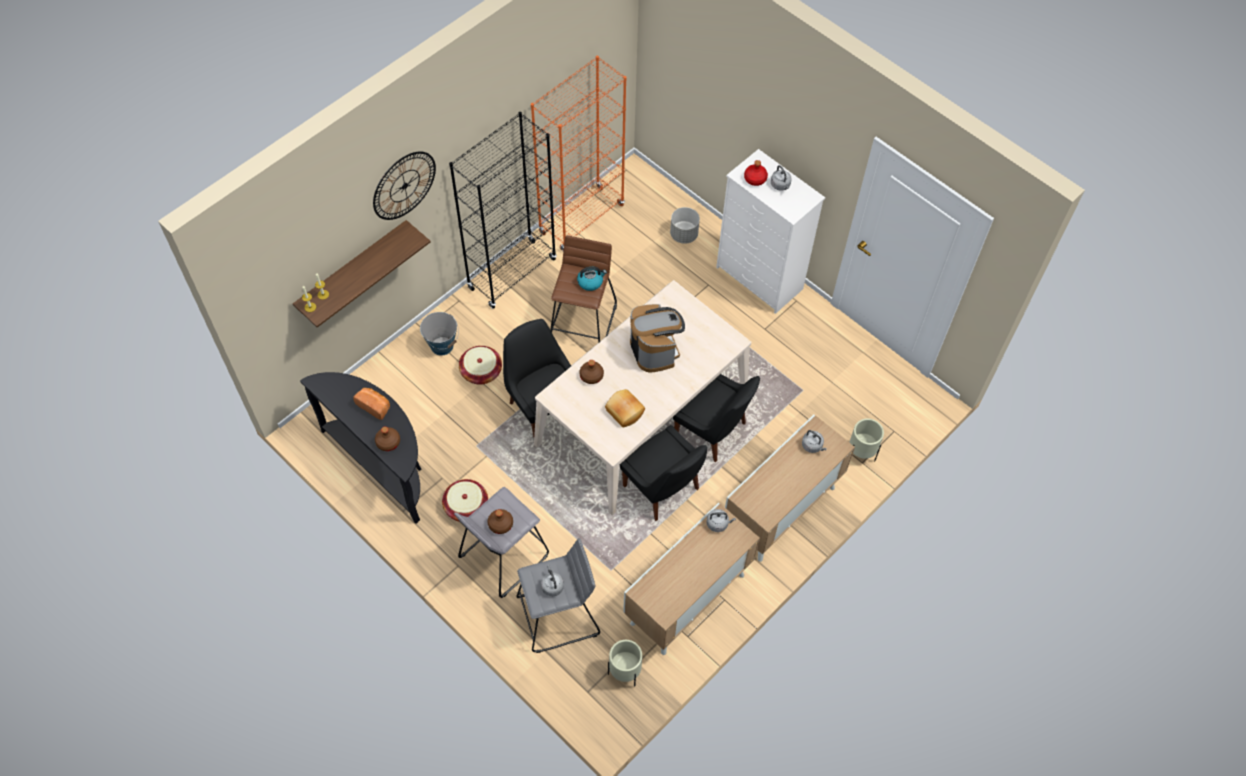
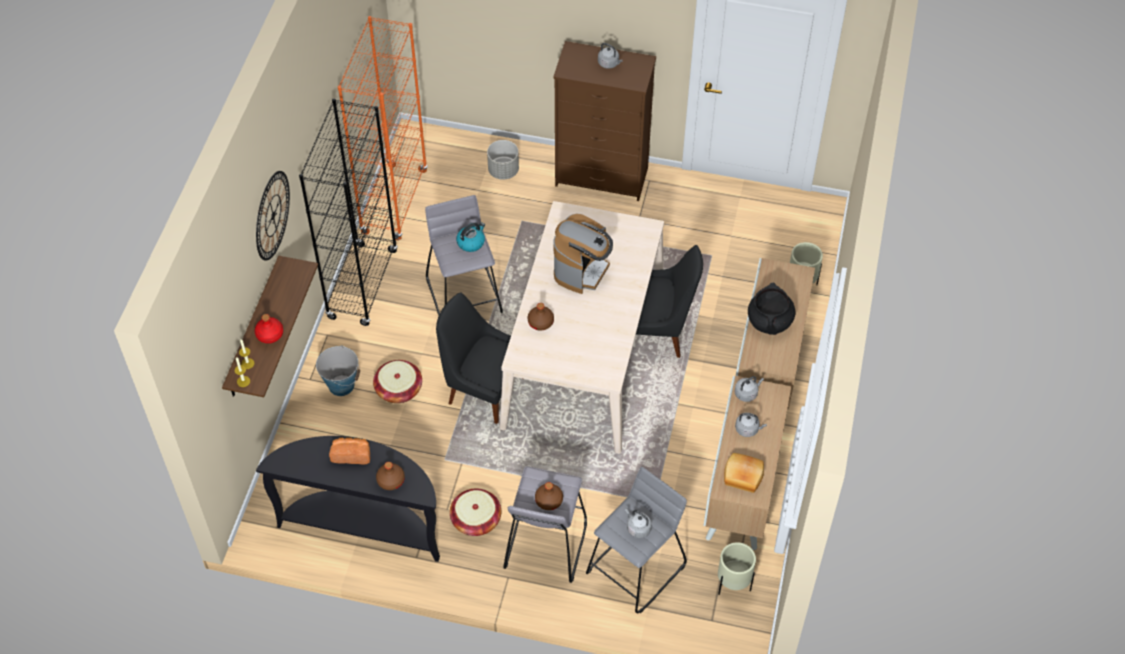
camera: 30 degrees left, 5 degrees down
brown stool [550,235,617,342] -> grey stool [425,195,503,315]
bread [605,389,645,428] -> bread moved to [724,453,764,493]
black chair [620,425,707,521] -> none
coffee machine [630,304,685,373] -> coffee machine turned 75 degrees clockwise [553,213,613,294]
white dresser [716,149,825,314] -> brown dresser [553,41,656,201]
red bottle [744,160,768,186] -> red bottle moved to [254,314,283,344]
grey kettle [802,430,827,453] -> grey kettle moved to [735,413,767,437]
none -> black cooking pot [748,282,796,335]

